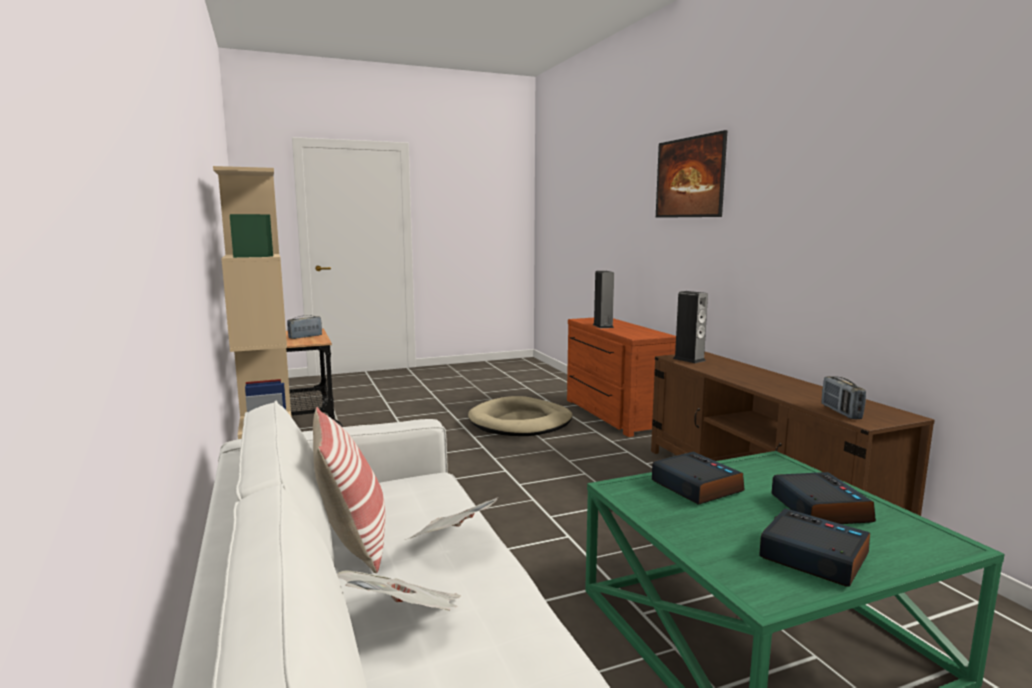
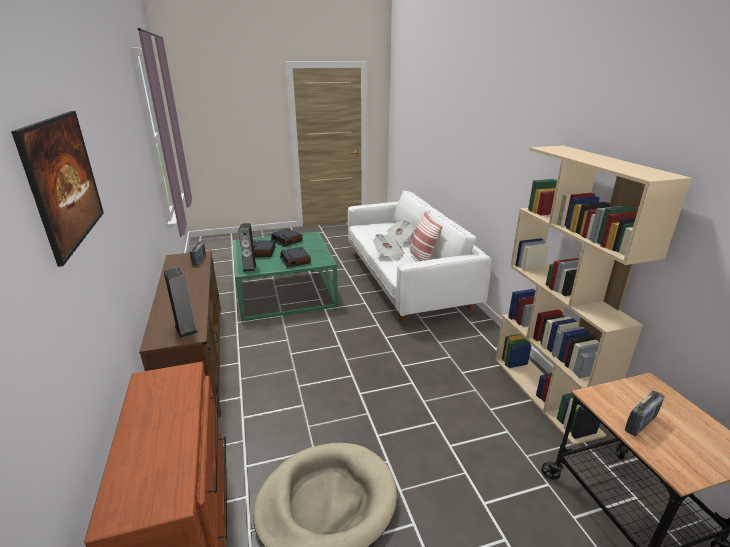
camera: 175 degrees left, 15 degrees up
speaker [593,270,614,328] -> speaker moved to [238,223,256,272]

